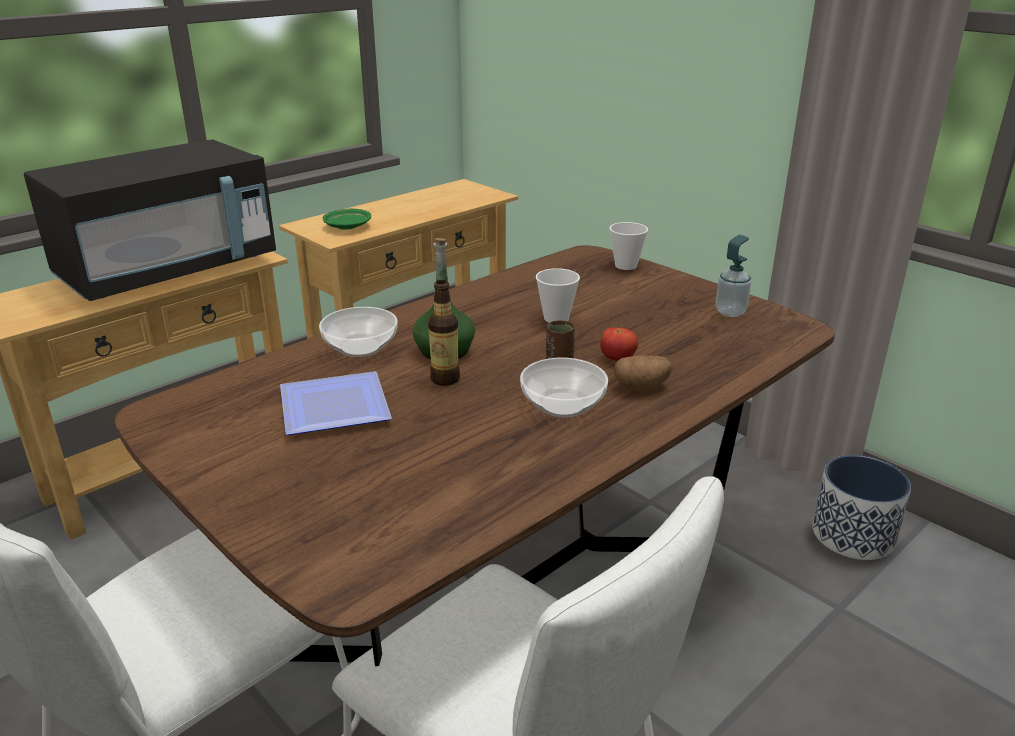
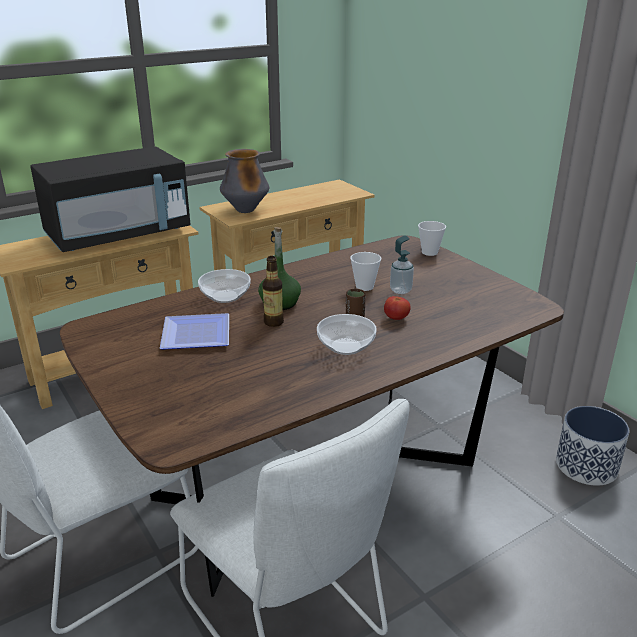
camera: 10 degrees right, 0 degrees up
green plate [323,209,371,230] -> vase [220,149,269,213]
potato [614,356,673,391] -> none
soap dispenser [716,235,751,317] -> soap dispenser moved to [390,236,414,294]

